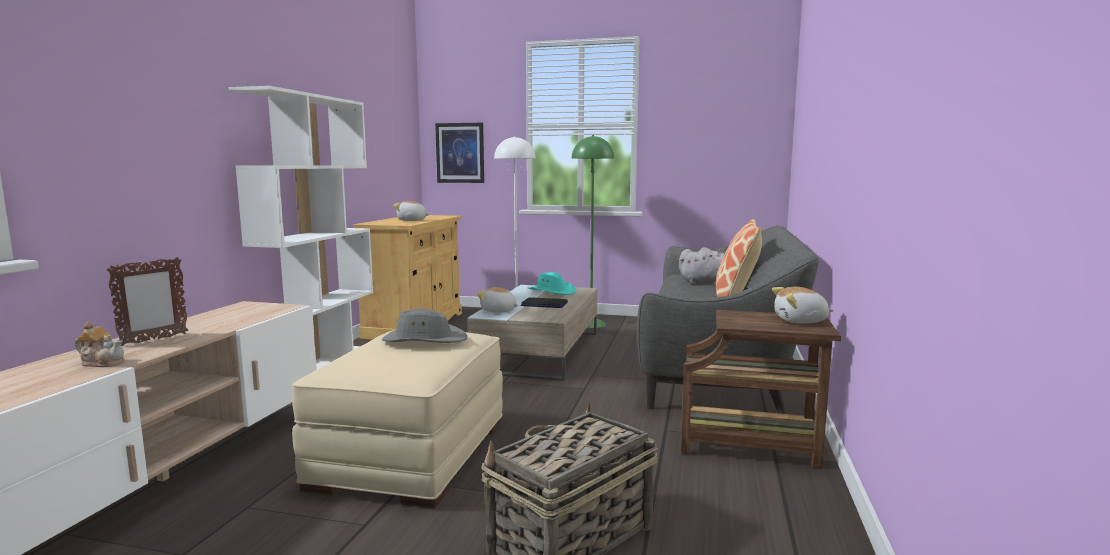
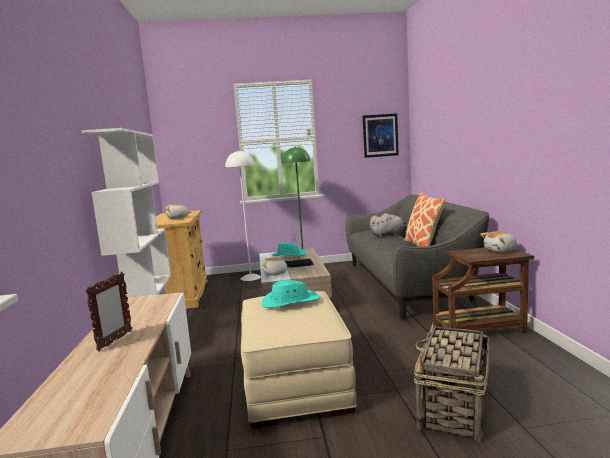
camera: 20 degrees left, 0 degrees up
teapot [74,322,125,367] -> none
grey hat [382,309,467,343] -> turquoise hat [261,280,320,308]
picture [435,123,484,183] -> picture moved to [363,113,399,158]

